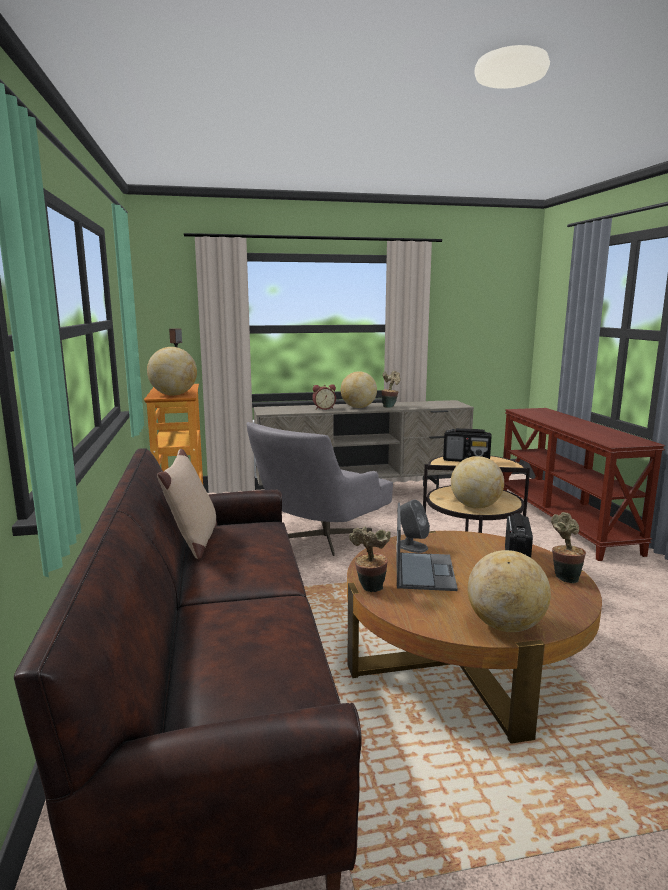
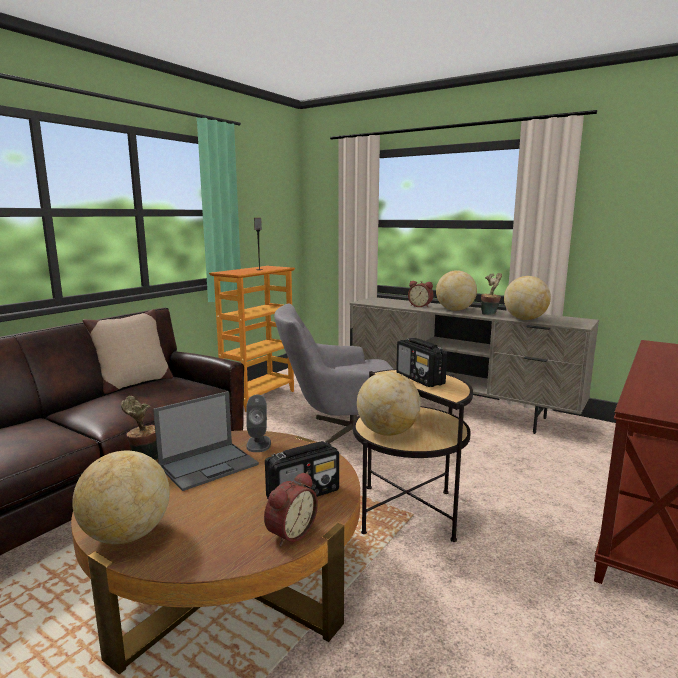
camera: 45 degrees right, 0 degrees up
globe [147,347,197,396] -> globe moved to [504,276,551,320]
potted plant [551,512,586,583] -> alarm clock [264,472,318,546]

